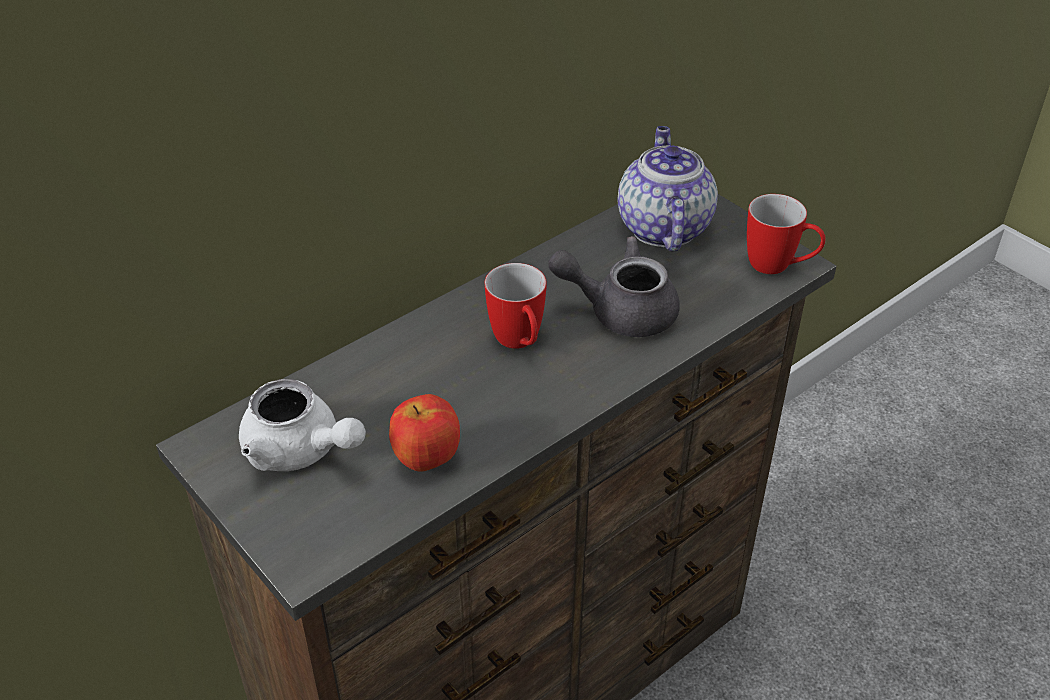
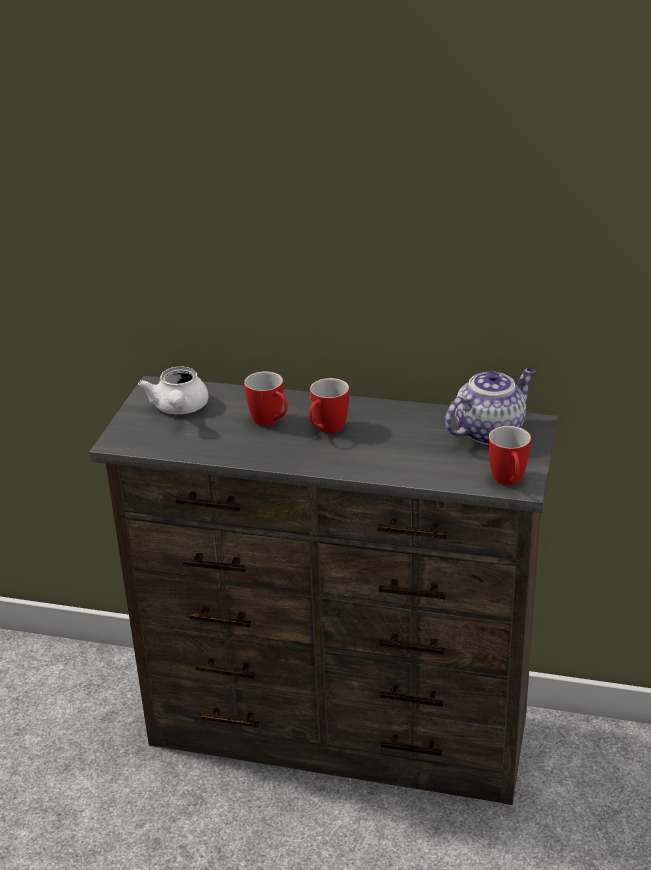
camera: 55 degrees right, 10 degrees down
apple [389,394,460,472] -> none
grey teapot [548,236,680,337] -> none
none -> mug [244,371,288,426]

